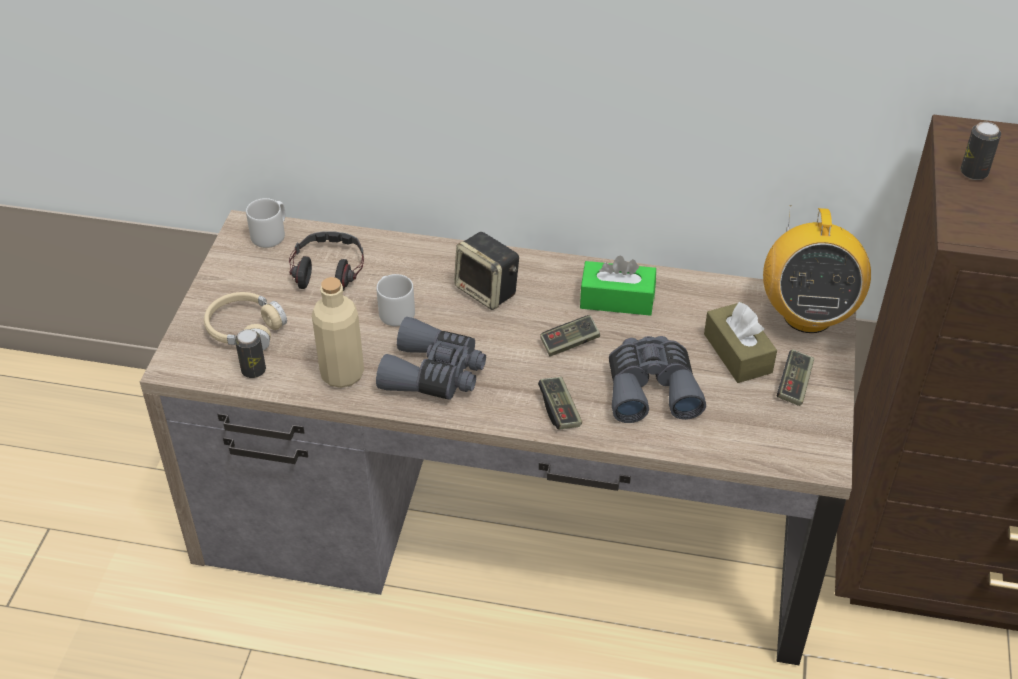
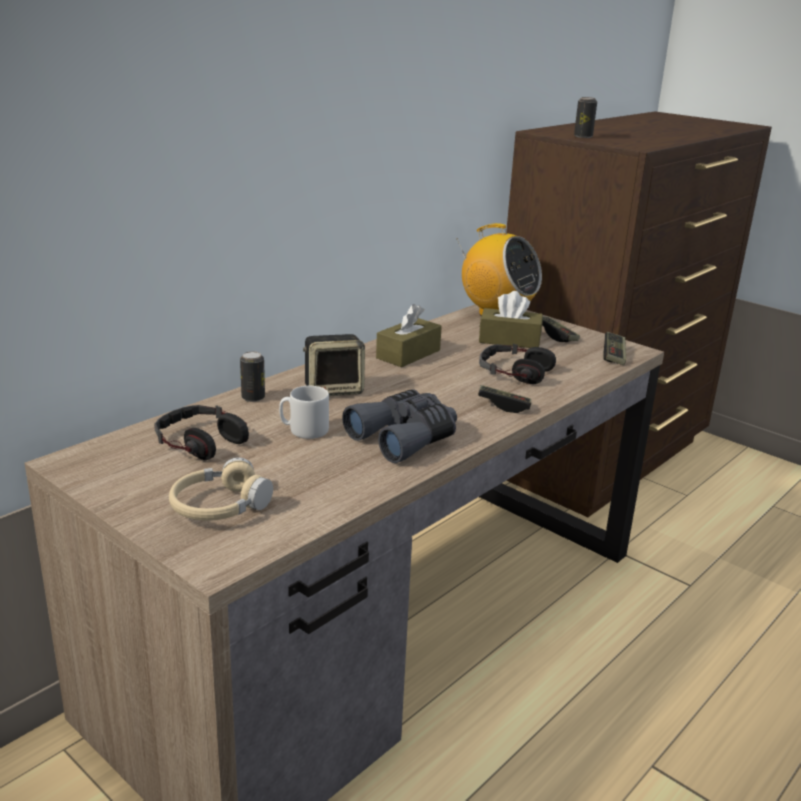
camera: 60 degrees left, 20 degrees down
can [235,329,266,378] -> can moved to [240,351,265,402]
grey mug [246,198,285,248] -> none
beige bottle [312,277,364,388] -> none
game controller [540,315,600,357] -> game controller moved to [603,332,626,365]
green tissue box [580,255,656,316] -> brown tissue box [376,304,442,367]
grey binoculars [609,336,706,423] -> headphones [479,344,556,384]

